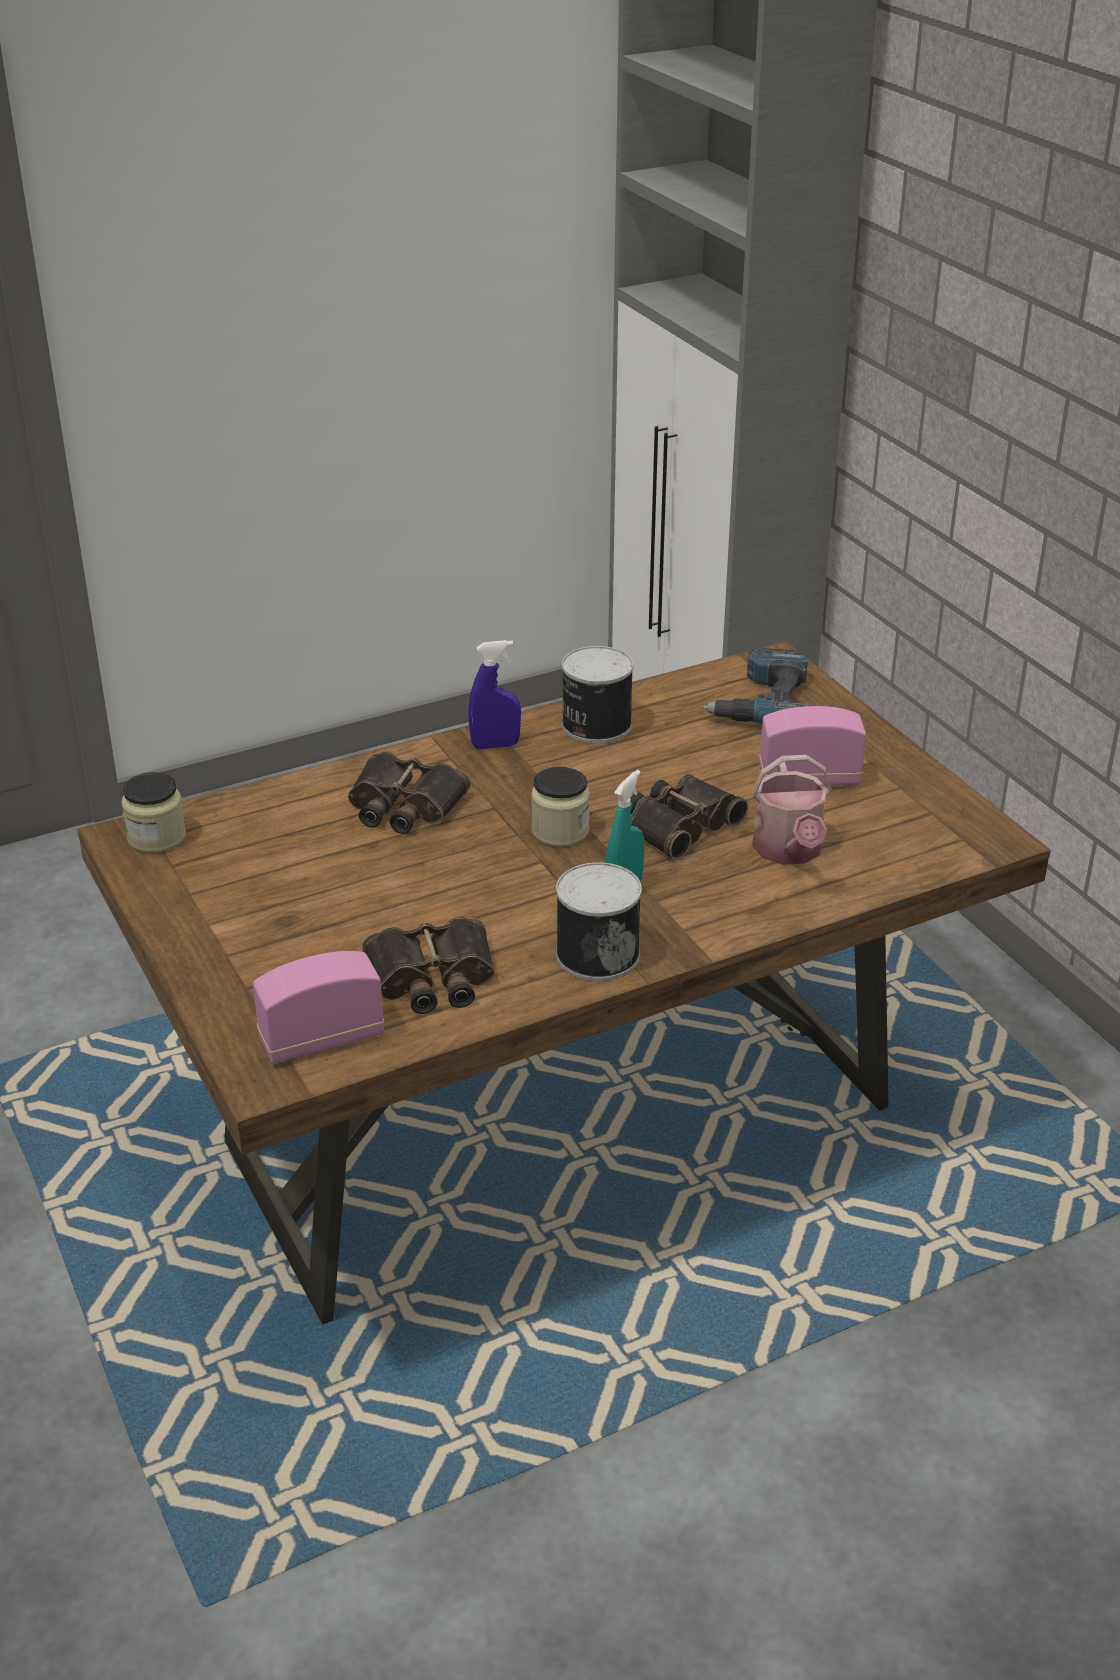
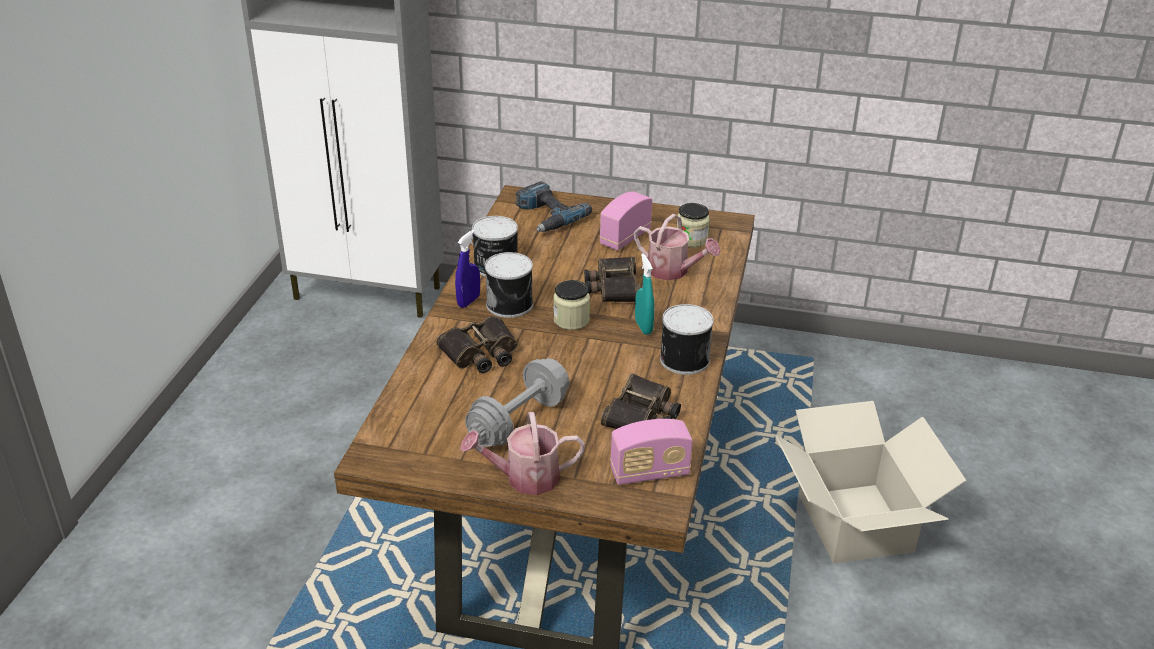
camera: 50 degrees left, 0 degrees up
jar [121,772,186,853] -> jar moved to [676,203,710,248]
radio [253,951,384,1064] -> radio turned 120 degrees counterclockwise [610,419,693,485]
none -> watering can [460,412,585,495]
none -> grey dumbbell [465,358,569,447]
none -> can [485,252,533,318]
none -> cardboard box [775,401,967,564]

